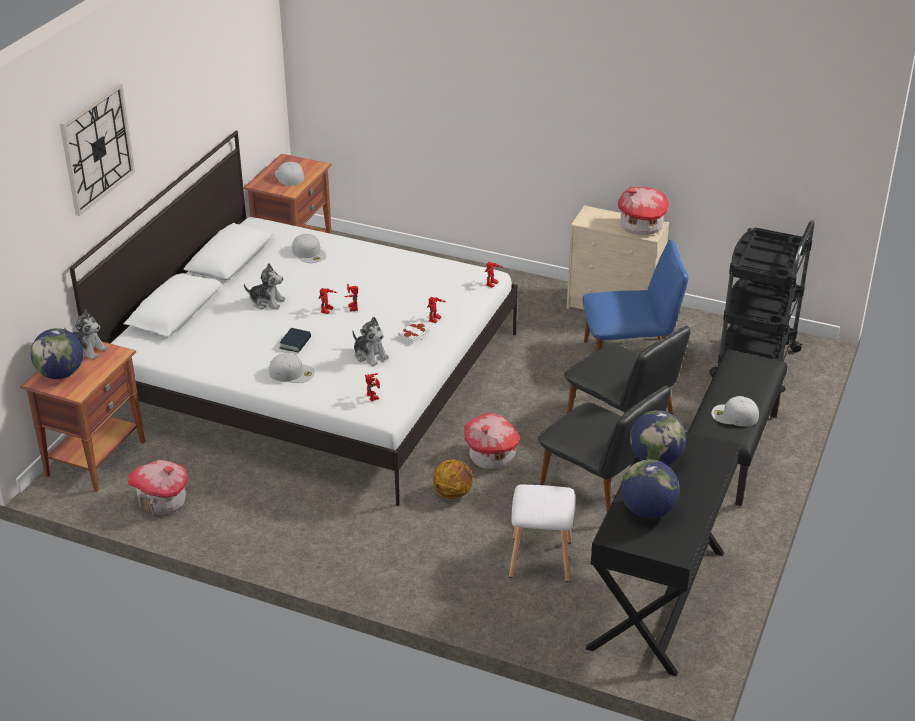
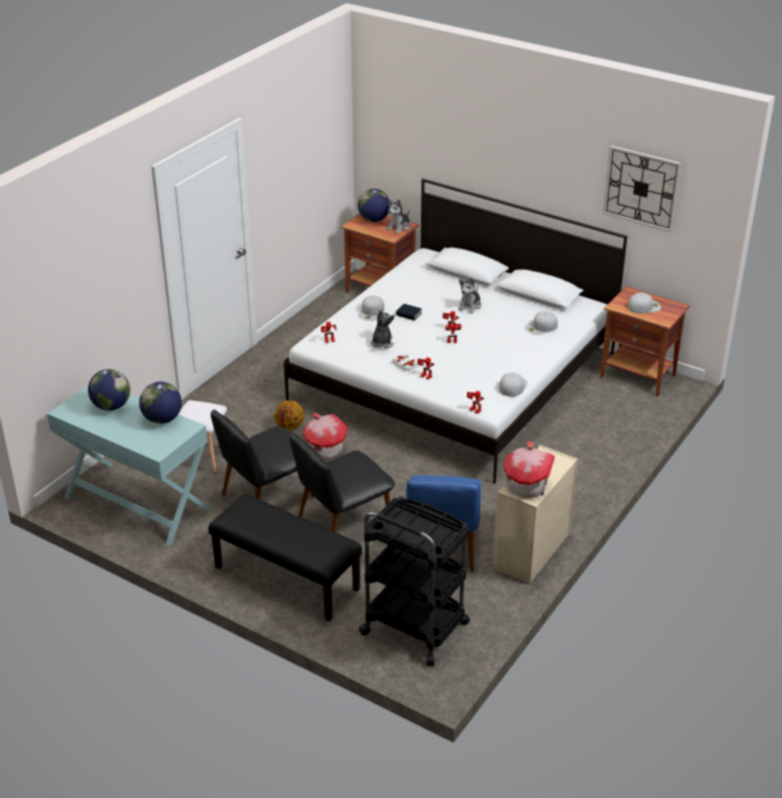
camera: 100 degrees right, 0 degrees up
wall clock [60,83,135,216] -> wall clock moved to [603,146,681,232]
toy house [128,460,188,516] -> none
plush toy [352,317,389,367] -> plush toy turned 135 degrees clockwise [371,310,395,348]
black desk [585,432,740,676] -> turquoise desk [47,386,213,547]
white cap [711,396,759,426] -> white cap moved to [499,373,528,397]

